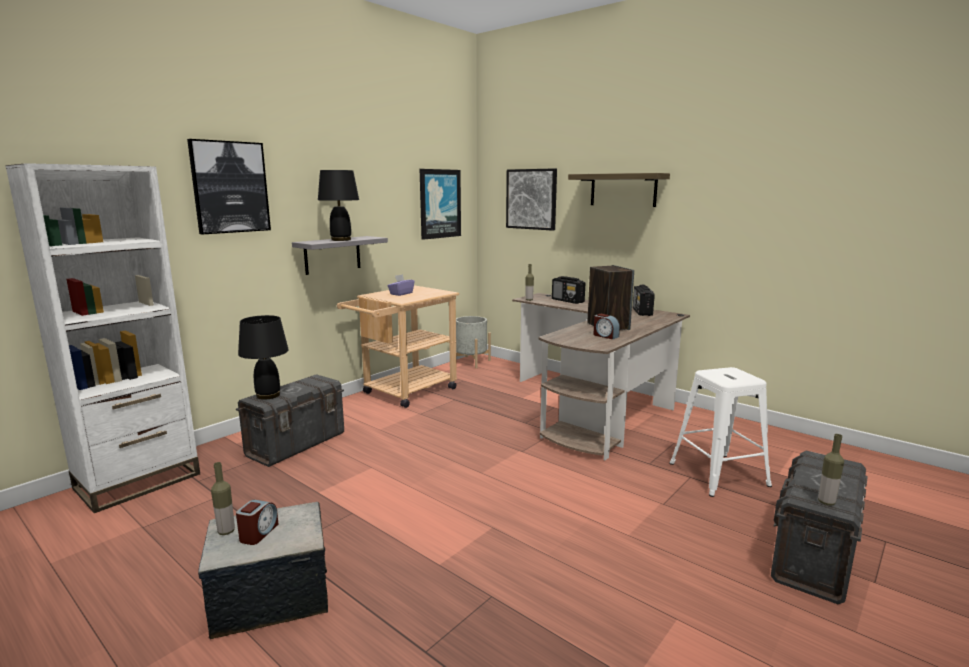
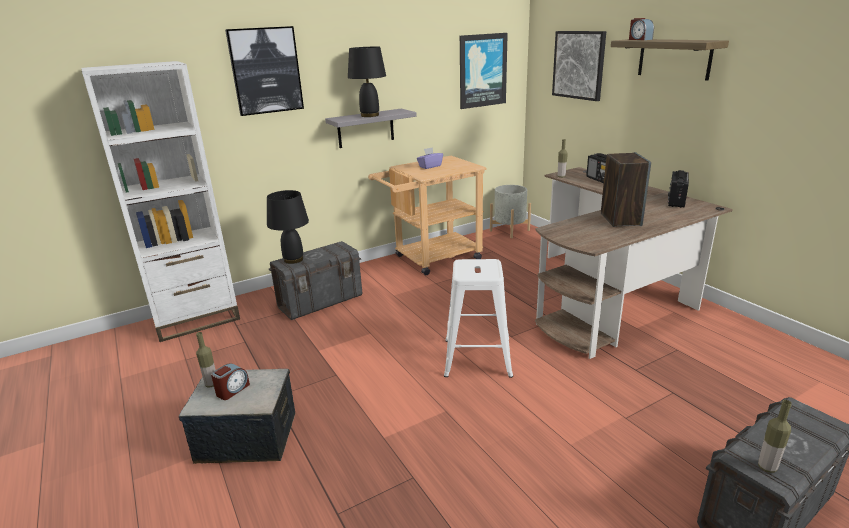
camera: 20 degrees right, 10 degrees up
alarm clock [593,314,620,339] -> alarm clock moved to [629,18,654,40]
white stool [669,367,772,497] -> white stool moved to [444,259,513,378]

